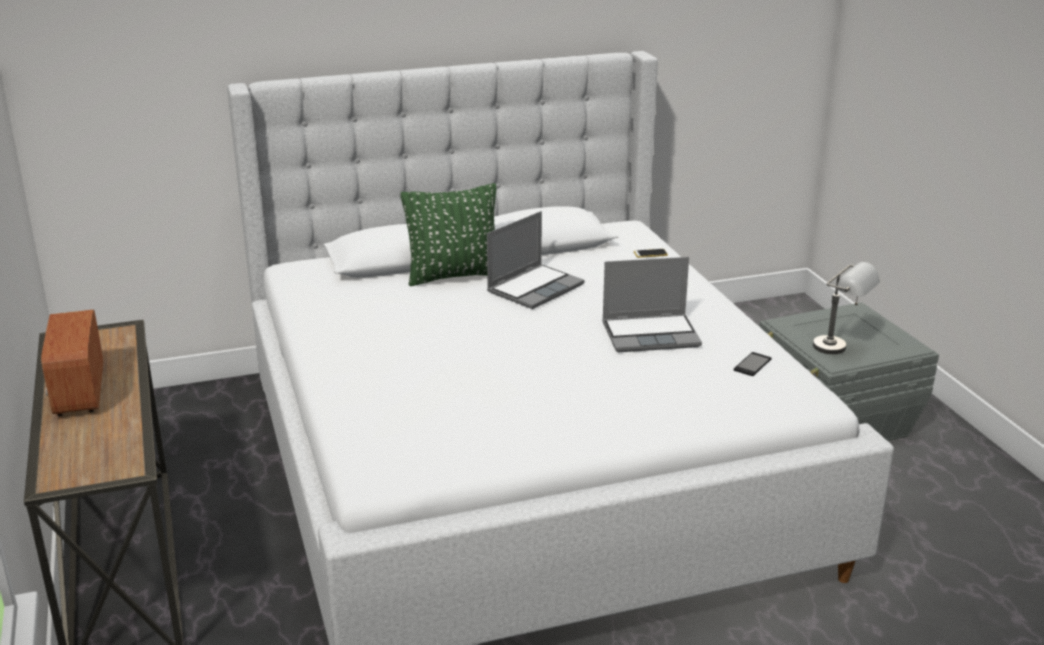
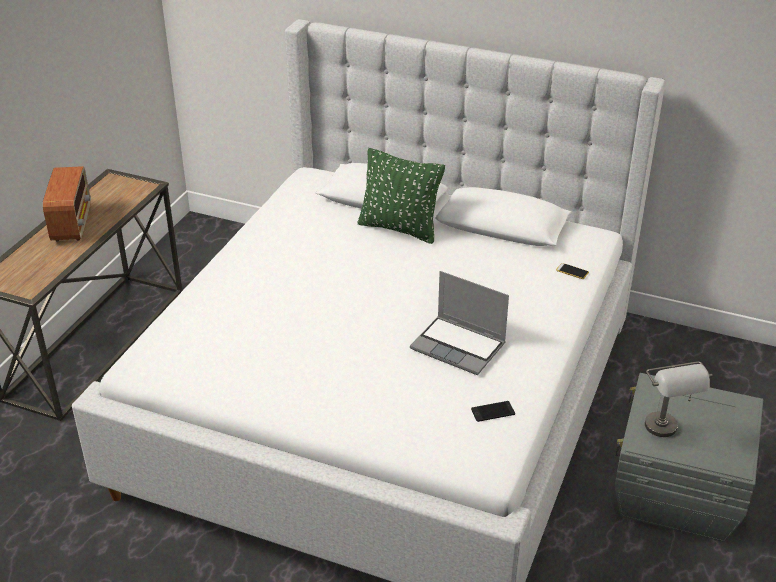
camera: 40 degrees right, 10 degrees up
radio [41,310,103,416] -> radio turned 150 degrees clockwise [43,166,91,242]
laptop [487,211,585,309] -> none

